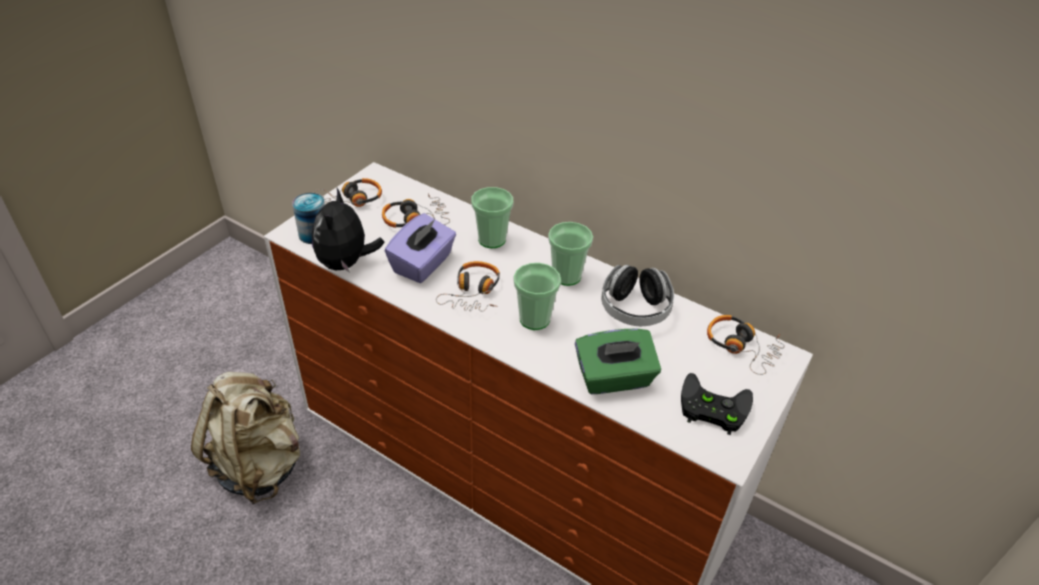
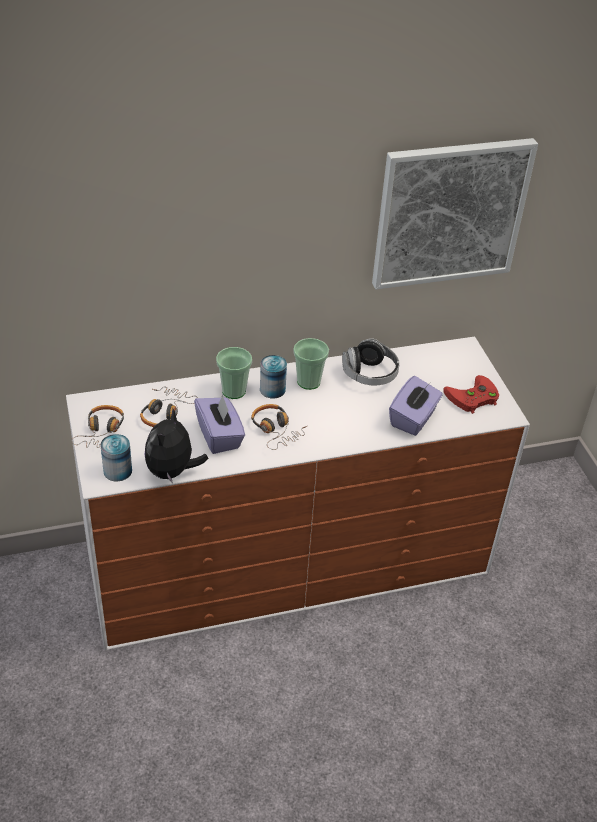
camera: 50 degrees left, 0 degrees up
beige backpack [191,372,300,504] -> none
plush toy [312,188,385,273] -> plush toy turned 60 degrees clockwise [145,408,209,484]
cup [514,263,561,330] -> none
green tissue box [575,328,661,394] -> purple tissue box [389,376,443,436]
black game controller [681,373,753,435] -> red game controller [443,375,499,414]
headphones [707,315,785,375] -> none
none -> can [260,355,287,399]
none -> picture [372,138,538,289]

